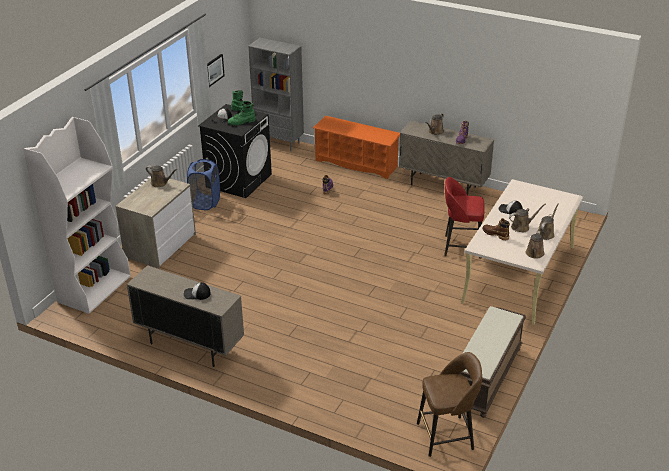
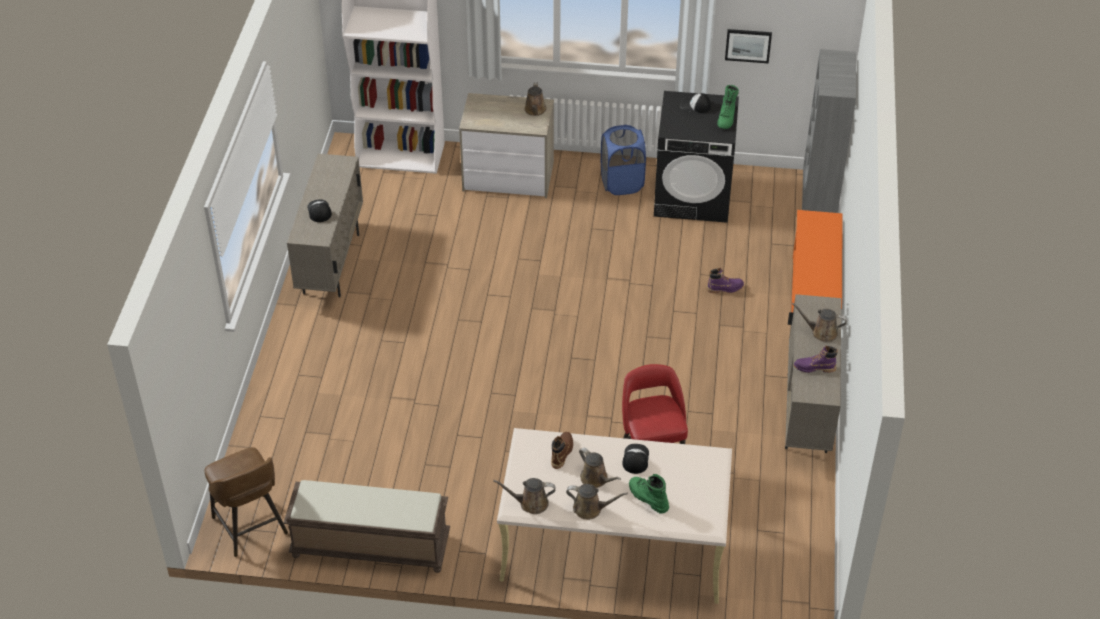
camera: 70 degrees right, 10 degrees up
green boot [228,101,256,125] -> green boot moved to [629,474,669,514]

